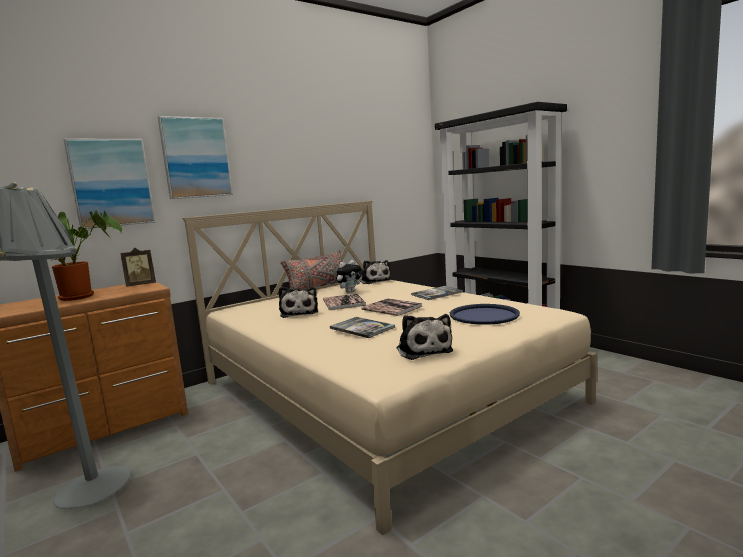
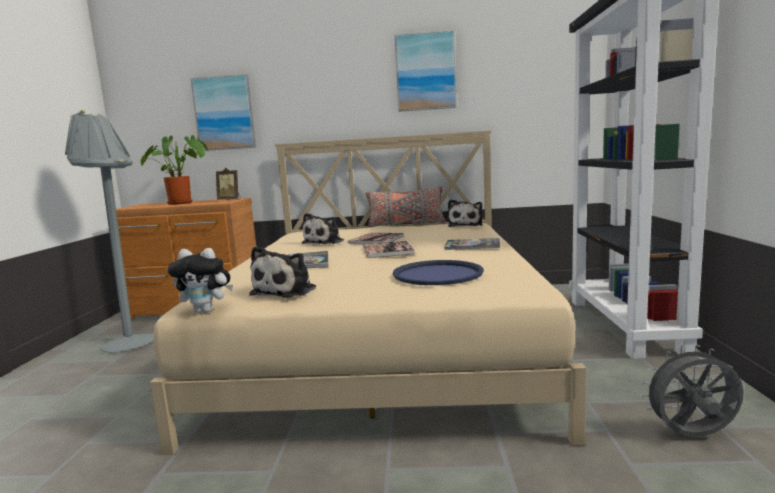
camera: 40 degrees right, 0 degrees up
picture [158,116,233,199] -> picture moved to [394,30,457,112]
plush toy [336,260,362,293] -> plush toy moved to [168,248,233,313]
none -> grey fan [641,345,744,437]

